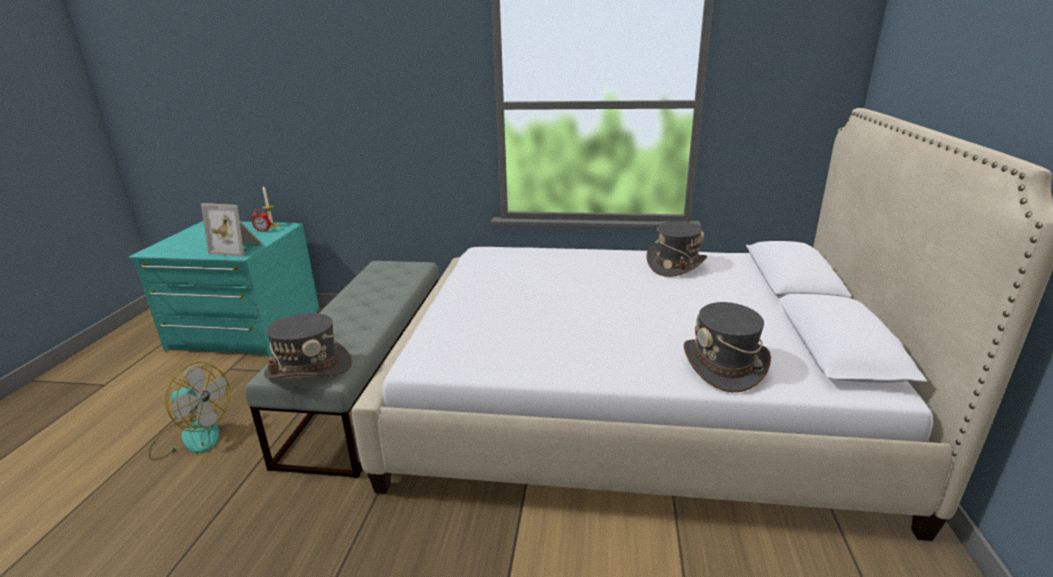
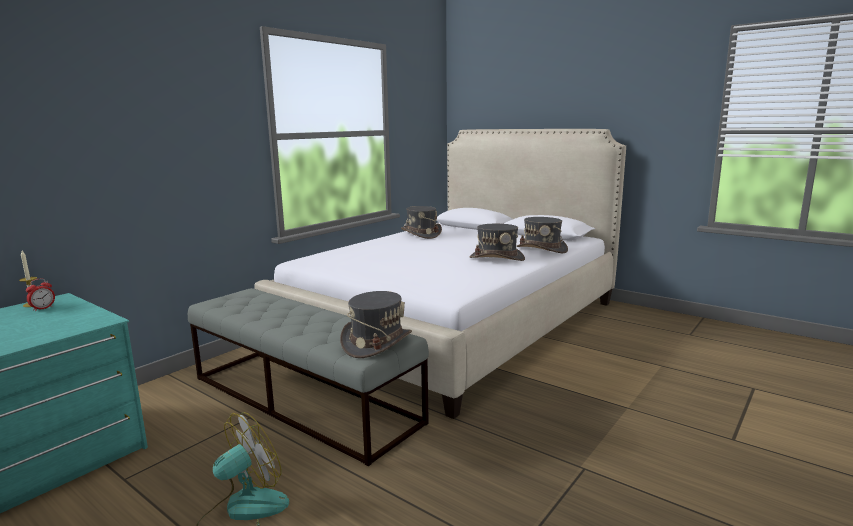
camera: 60 degrees left, 10 degrees down
picture frame [201,203,262,257] -> none
none -> grey hat [470,224,525,261]

